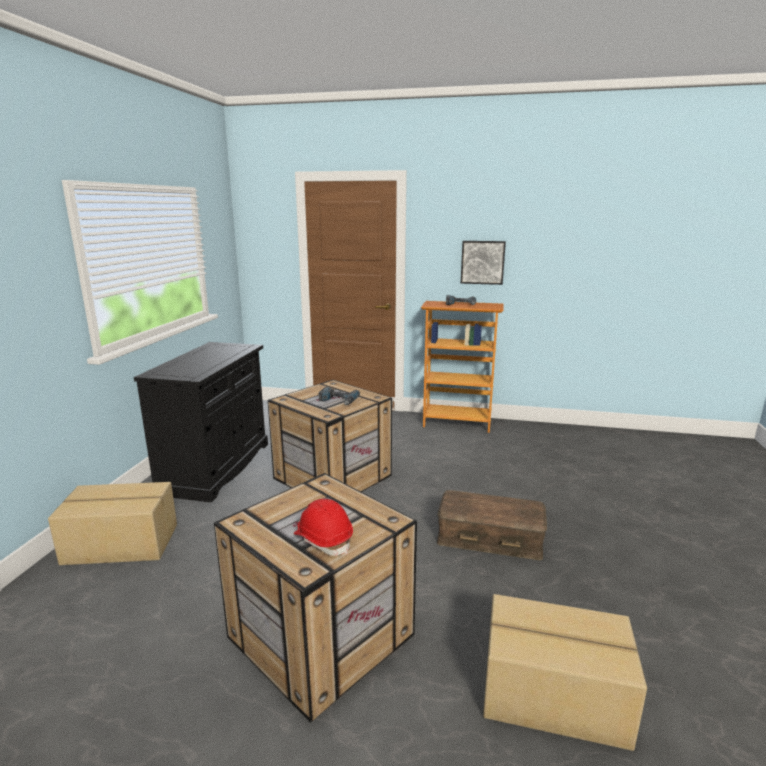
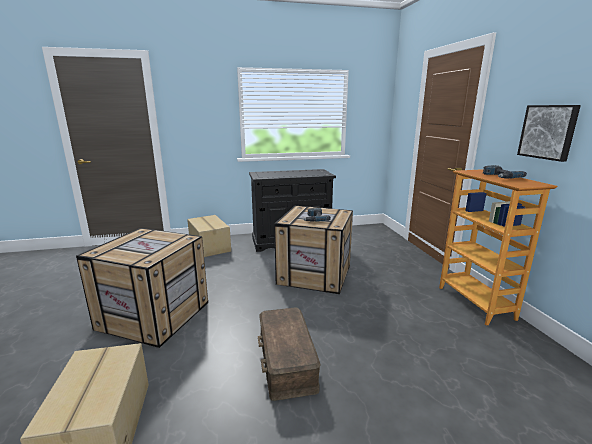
camera: 65 degrees right, 0 degrees up
red hard hat [294,499,353,556] -> none

